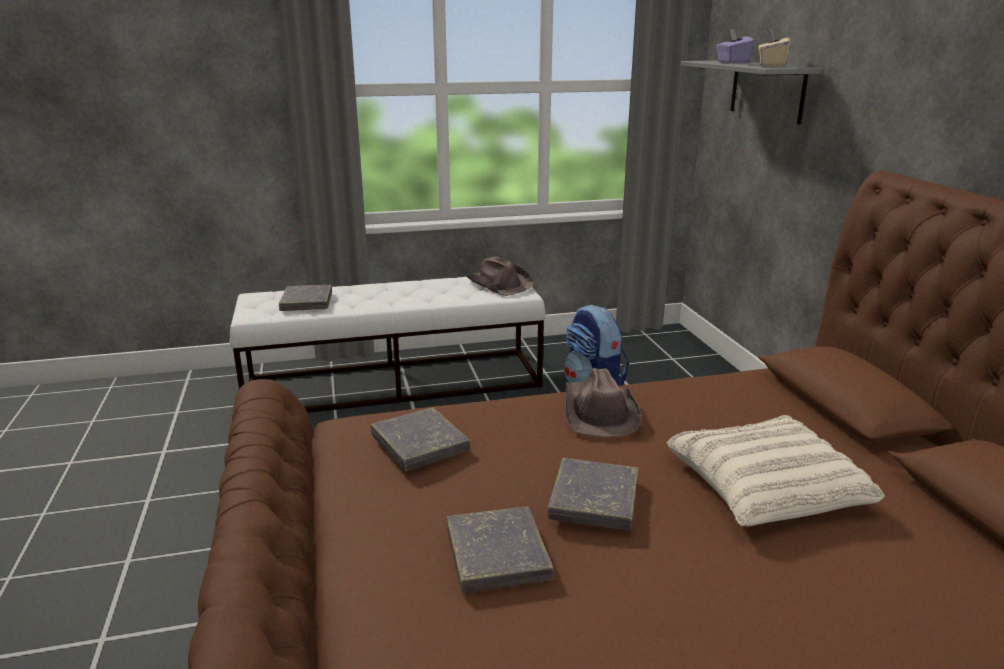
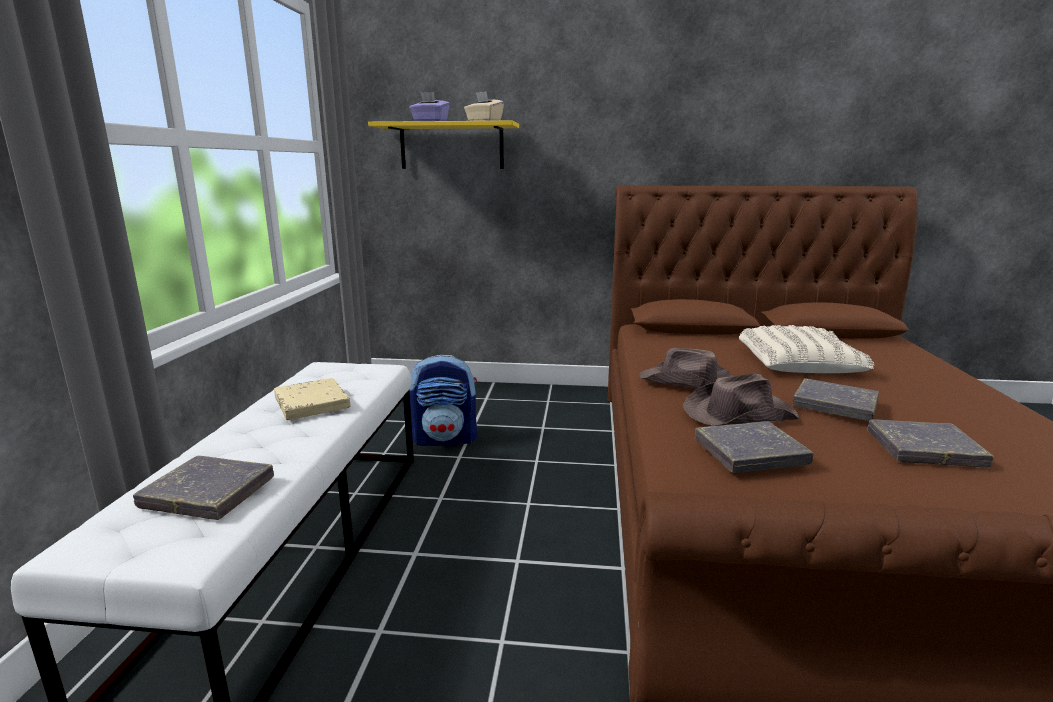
camera: 70 degrees left, 5 degrees down
brown hat [467,257,534,296] -> brown hat moved to [683,373,799,426]
grey shelf [681,61,822,125] -> yellow shelf [368,121,519,169]
none -> beige book [274,378,351,420]

